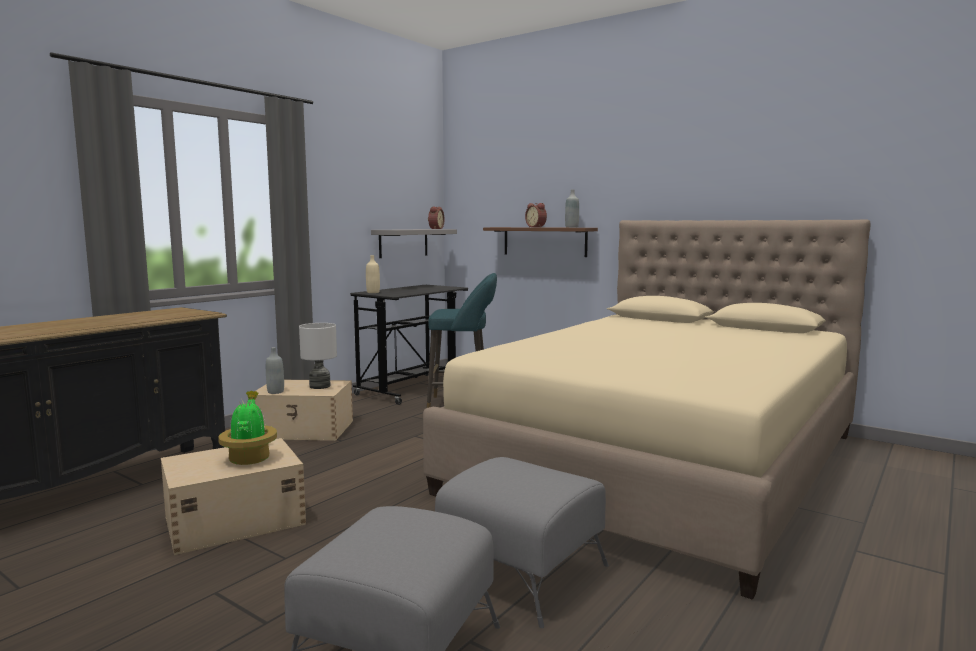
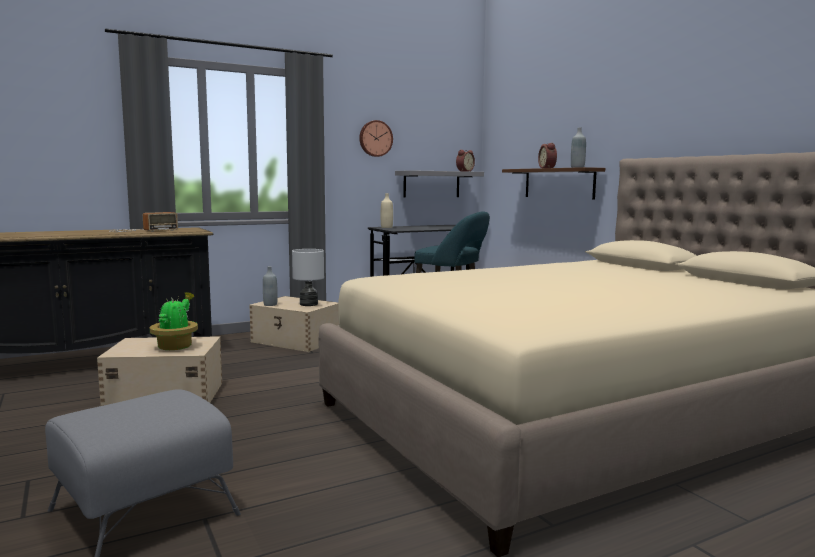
camera: 25 degrees right, 0 degrees up
grey ottoman [435,457,609,628] -> none
none -> radio [109,212,178,232]
none -> wall clock [359,120,393,157]

